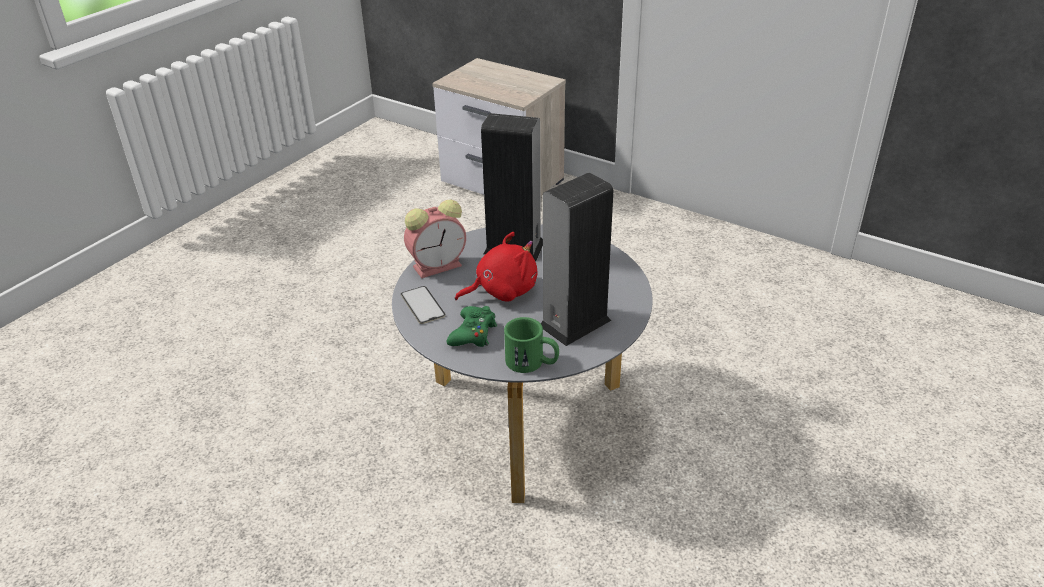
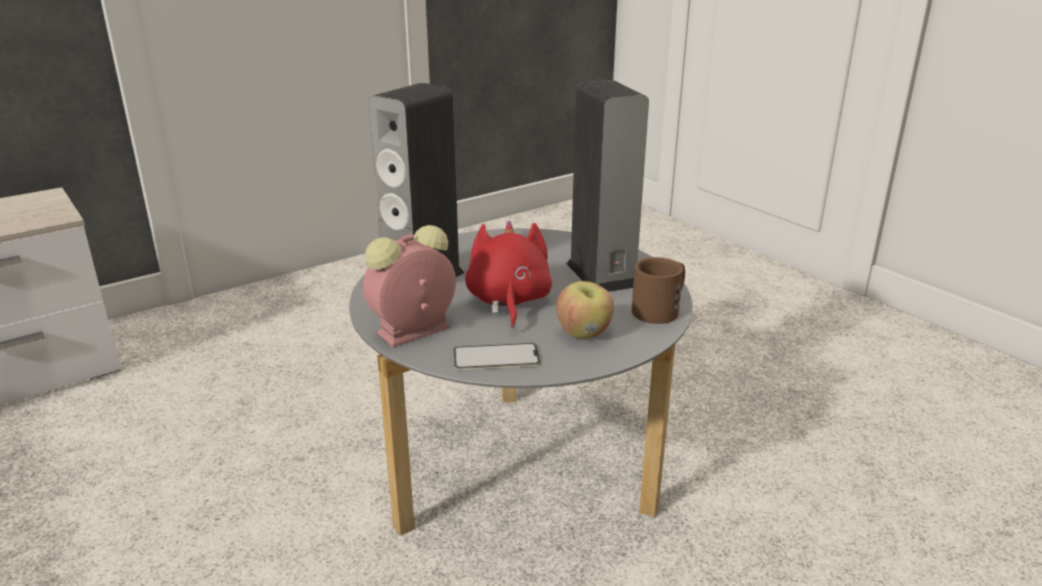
camera: 70 degrees left, 10 degrees down
alarm clock [404,200,466,278] -> alarm clock turned 120 degrees counterclockwise [363,225,456,347]
green game controller [447,306,497,347] -> apple [556,281,614,339]
green mug [504,317,559,373] -> brown mug [632,257,685,324]

